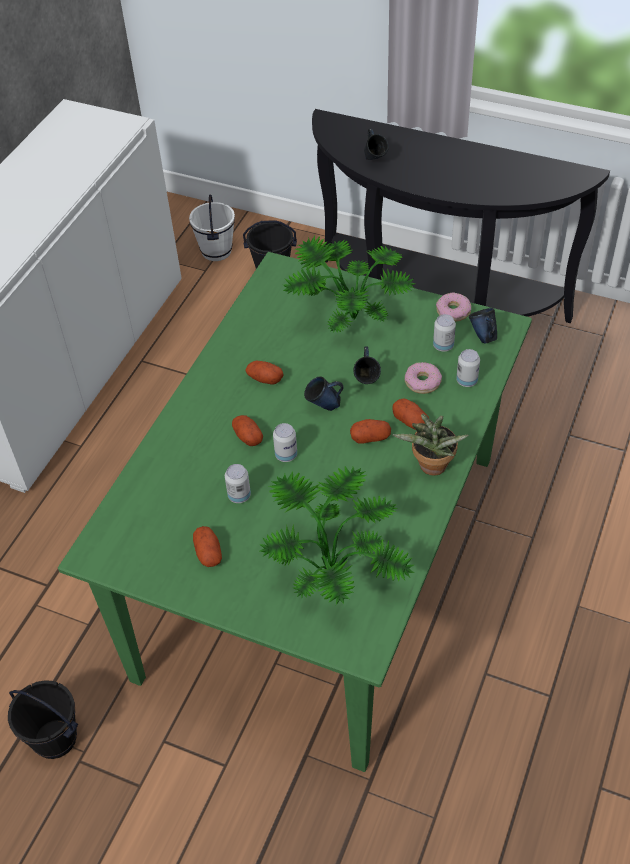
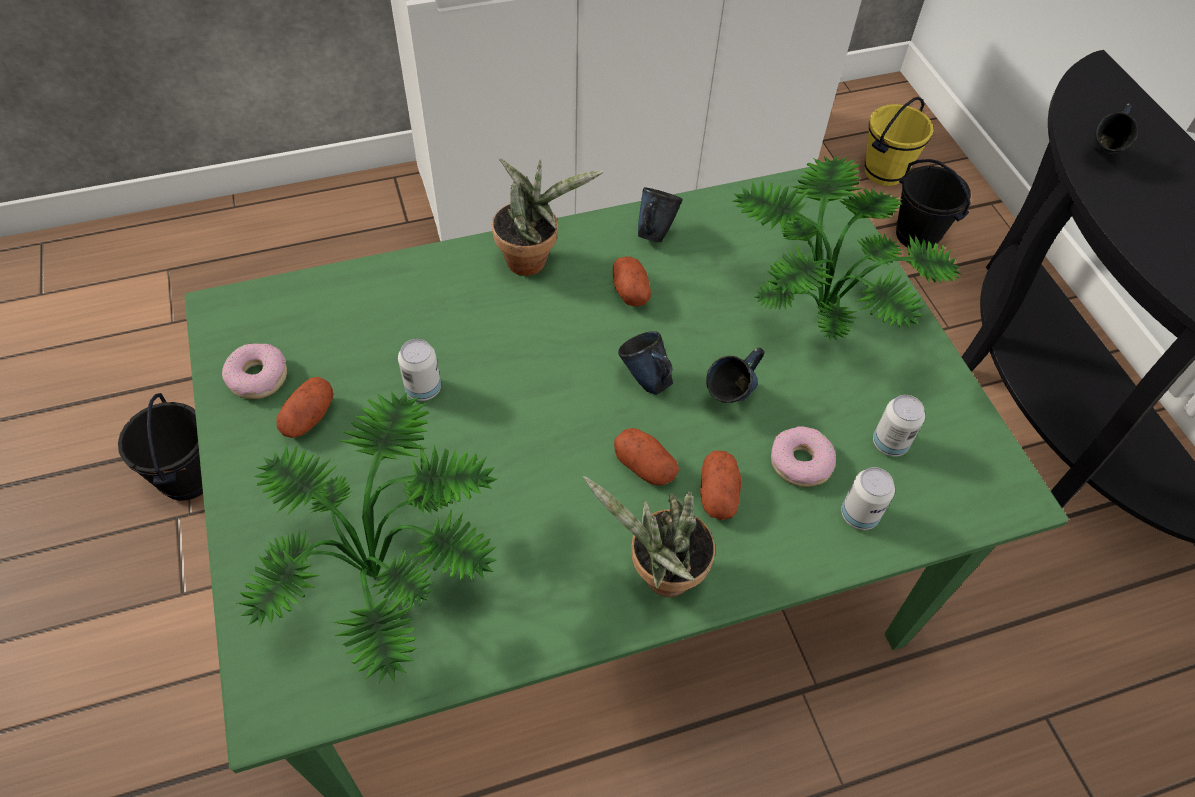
camera: 45 degrees right, 5 degrees up
white bucket [189,194,235,261] -> yellow bucket [865,97,933,186]
potato [232,415,263,446] -> none
can [273,423,297,462] -> none
donut [436,293,471,322] -> donut moved to [222,343,287,399]
blue mug [469,308,497,344] -> blue mug moved to [638,187,683,242]
none -> potted plant [492,159,603,276]

